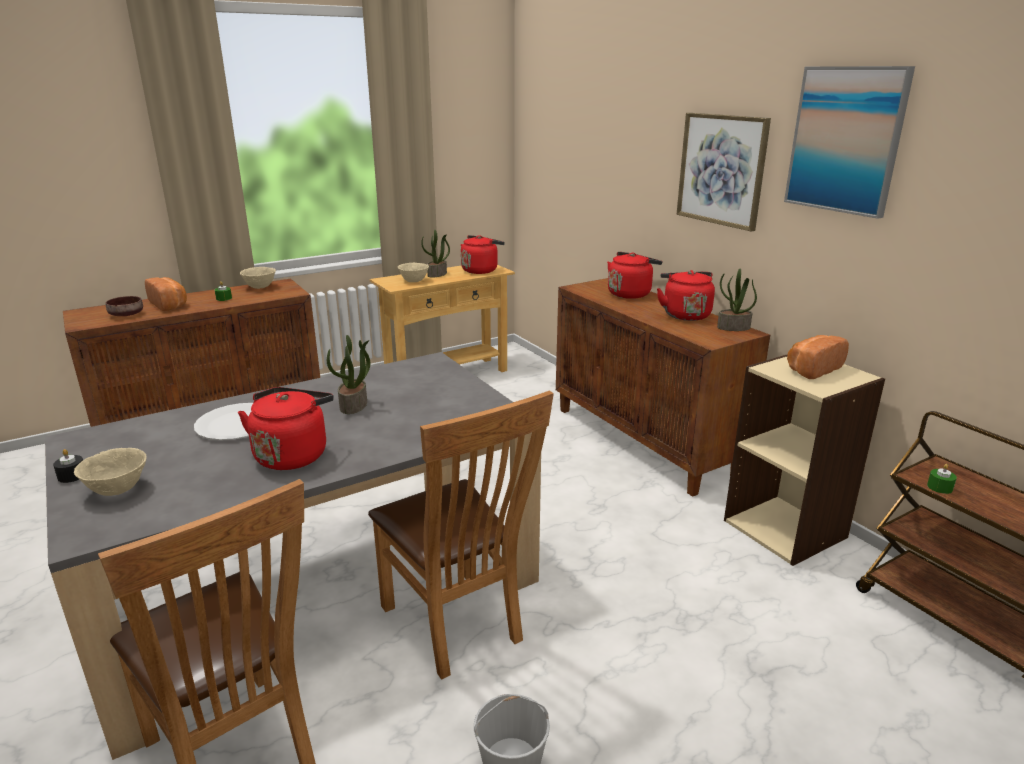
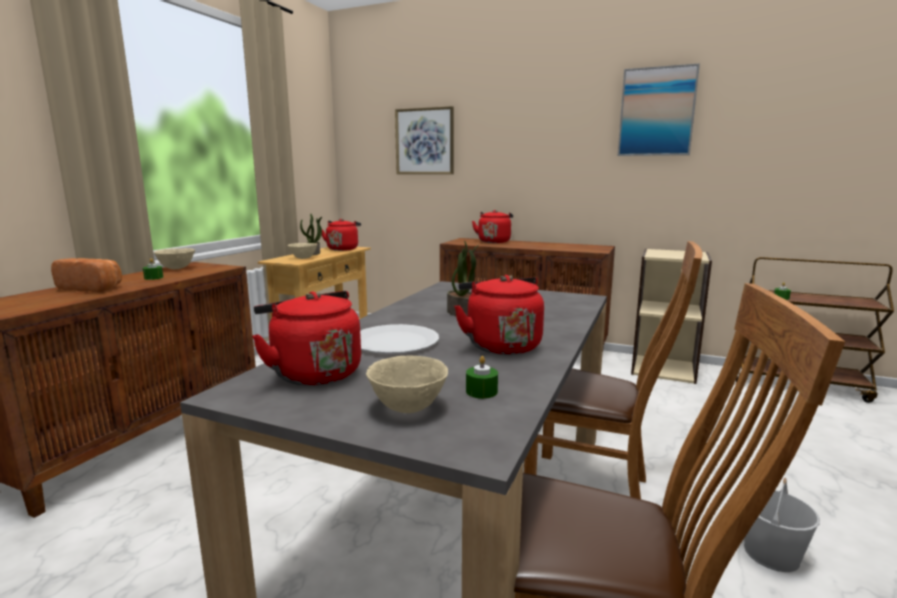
camera: 35 degrees left, 10 degrees down
black candle [53,449,83,483] -> none
brown bowl [105,296,143,316] -> none
red kettle [657,270,715,321] -> red kettle moved to [252,291,361,386]
picture [677,113,771,231] -> picture moved to [395,106,454,174]
potted plant [717,269,757,331] -> none
bread [787,335,849,379] -> none
none -> green candle [466,356,498,399]

